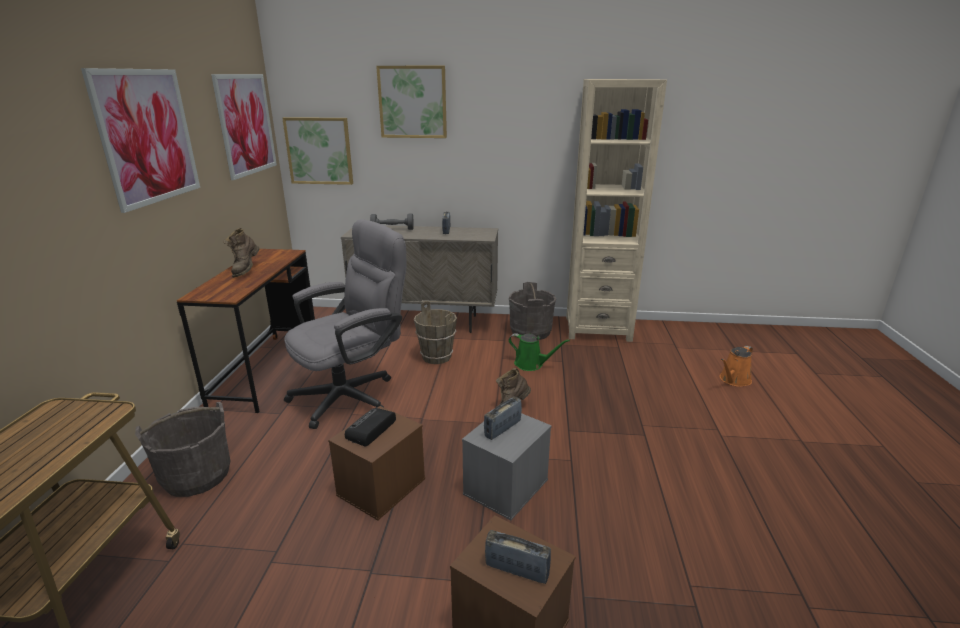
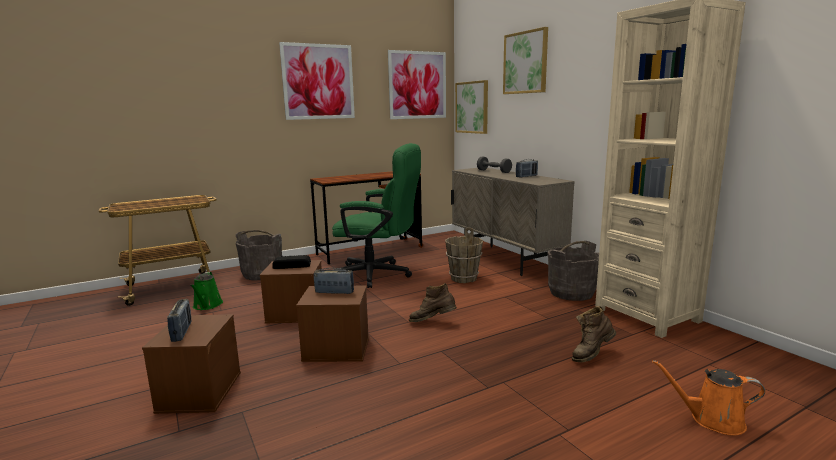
camera: 55 degrees right, 10 degrees down
brown boot [223,228,260,278] -> brown boot moved to [572,306,616,363]
grey office chair [284,219,407,429] -> green office chair [332,143,421,288]
grey storage box [462,413,552,521] -> brown storage box [296,286,369,362]
green watering can [509,333,570,371] -> green watering can moved to [190,271,223,310]

